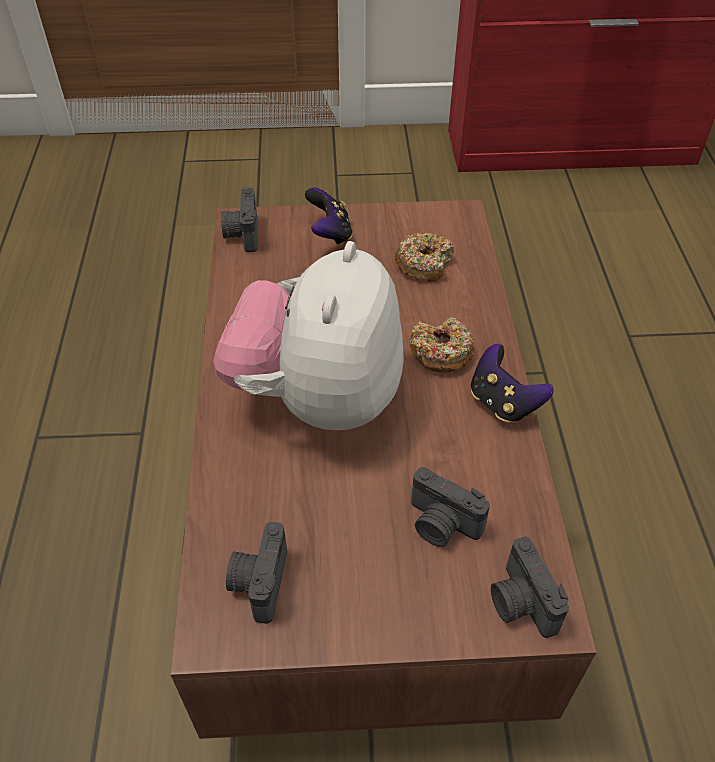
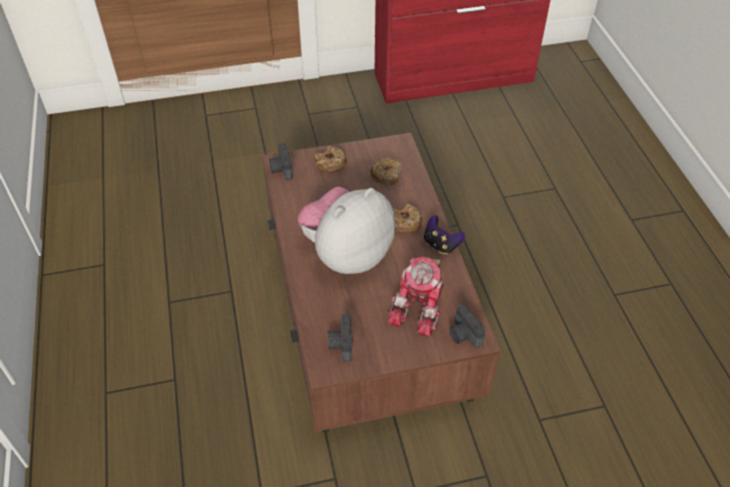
camera: 10 degrees left, 0 degrees up
plush toy [213,241,403,431] -> plush toy turned 45 degrees clockwise [297,187,395,274]
game controller [305,188,353,245] -> donut [314,146,347,173]
camera [411,467,490,547] -> toy robot [388,256,444,337]

